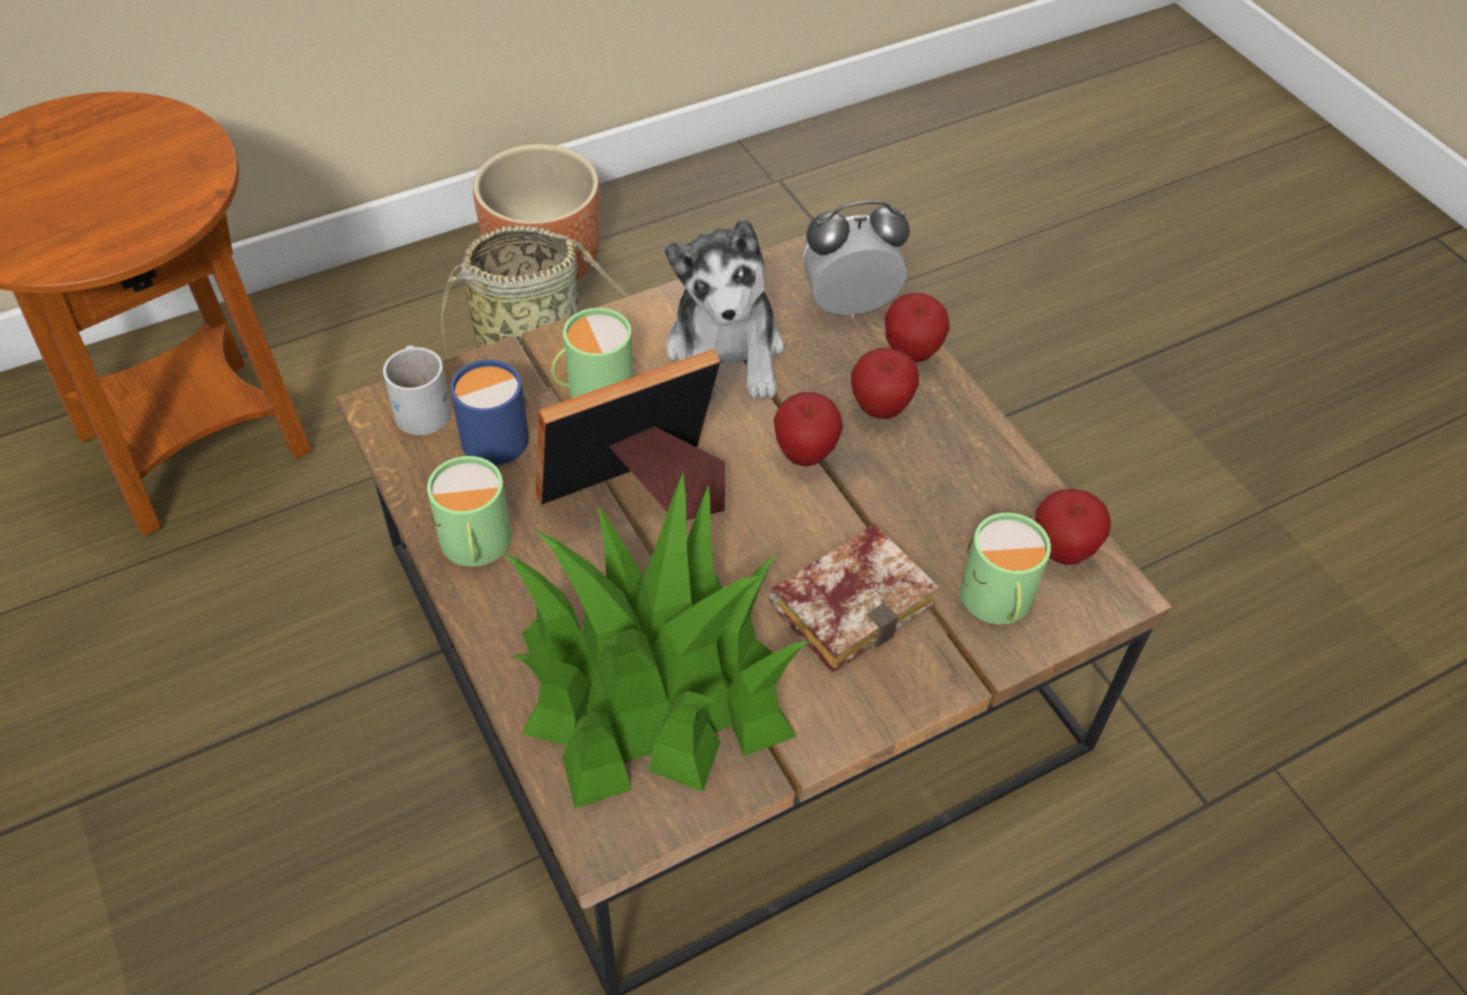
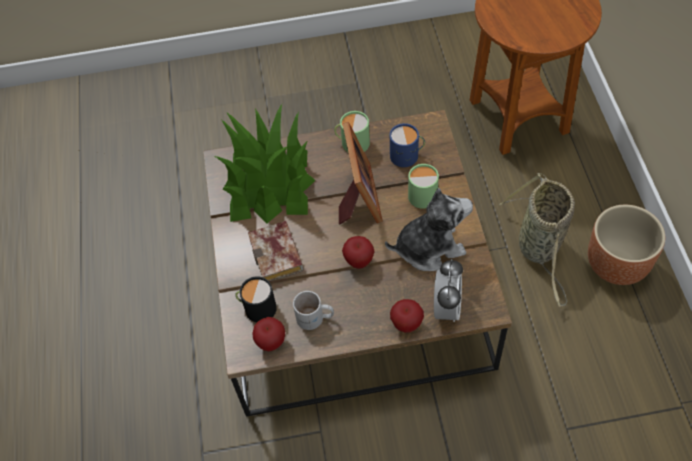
camera: 115 degrees right, 5 degrees up
white mug [383,345,452,435] -> white mug moved to [293,291,334,330]
plush toy [665,218,784,402] -> plush toy turned 150 degrees clockwise [385,188,473,271]
apple [851,348,919,419] -> none
green mug [960,513,1051,625] -> black mug [235,276,277,323]

